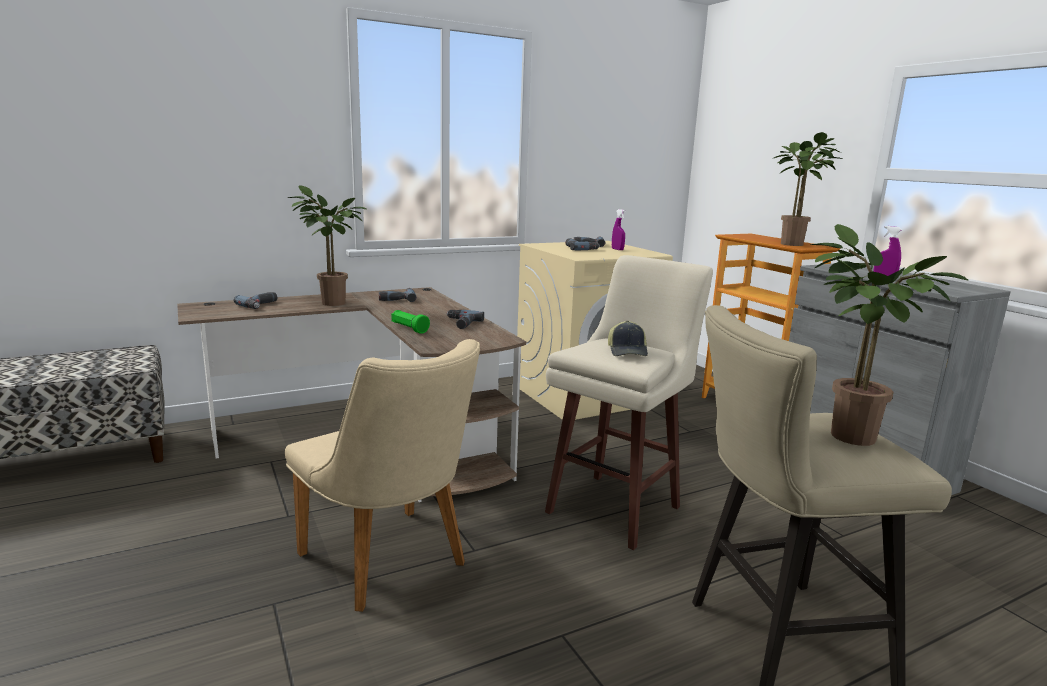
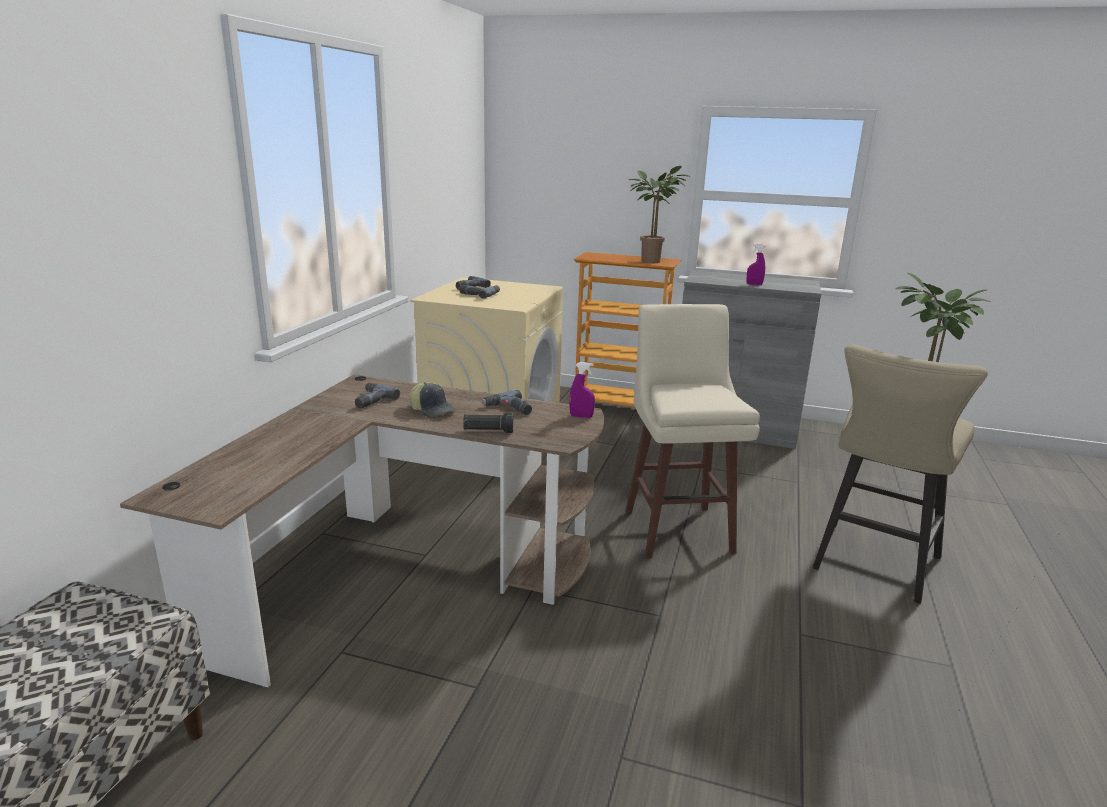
camera: 45 degrees left, 5 degrees up
power drill [233,292,277,309] -> none
beige chair [285,339,480,612] -> none
potted plant [288,185,366,306] -> none
green flashlight [391,310,430,334] -> black flashlight [463,412,513,433]
cap [608,320,648,356] -> cap moved to [409,382,456,418]
purple spray bottle [612,209,625,250] -> purple spray bottle moved to [570,362,595,418]

